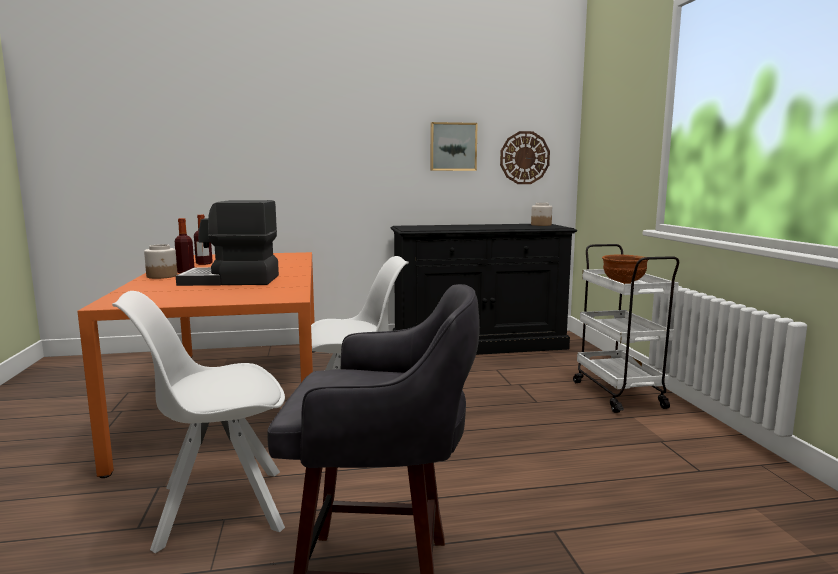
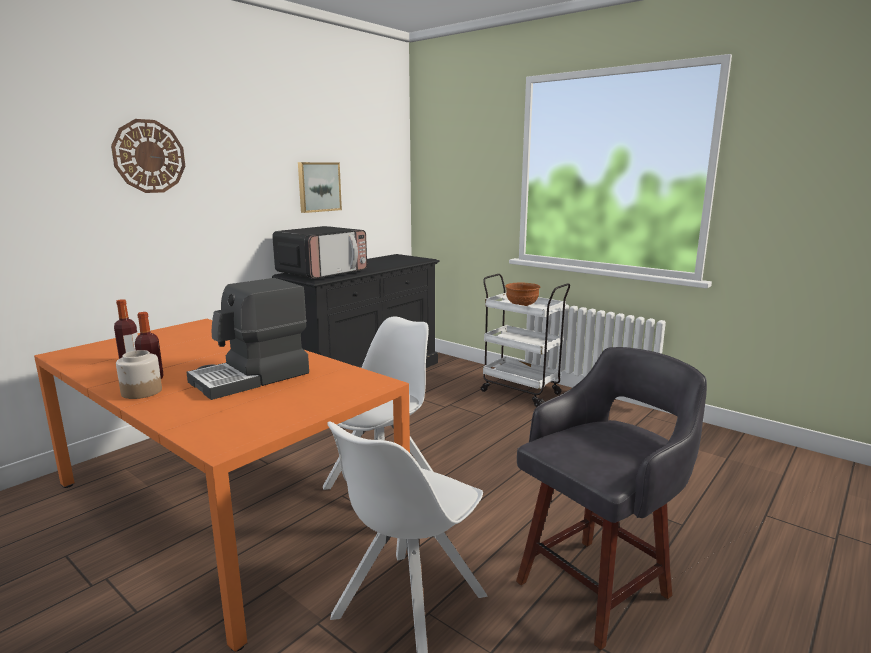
camera: 40 degrees left, 5 degrees up
wall clock [500,131,550,184] -> wall clock moved to [111,119,185,193]
jar [531,203,552,226] -> none
none -> microwave [272,226,367,279]

